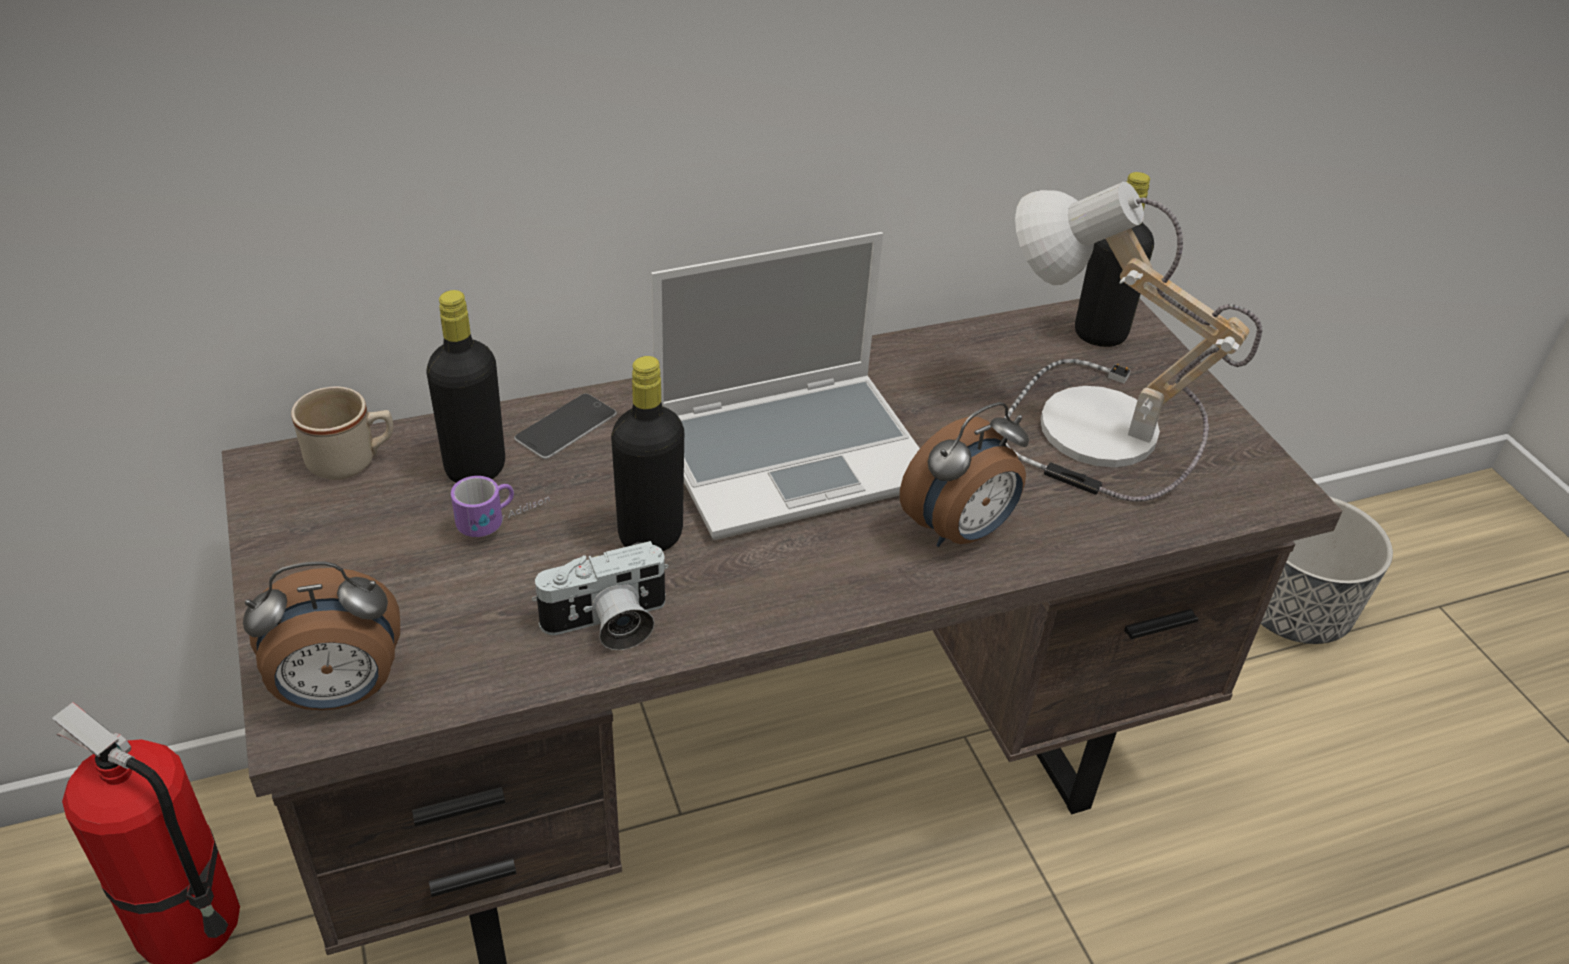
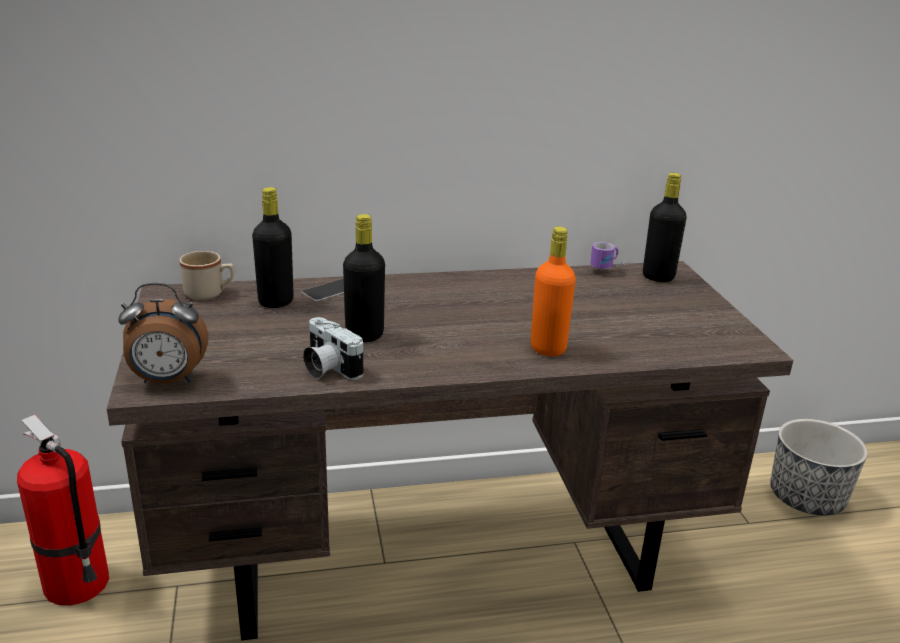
camera: 10 degrees right, 15 degrees down
mug [451,476,550,537] -> mug moved to [590,242,631,270]
camera [532,541,669,650] -> camera turned 60 degrees clockwise [303,317,363,380]
laptop [651,232,920,540] -> none
alarm clock [900,402,1029,547] -> orange bottle [531,227,576,356]
table lamp [1004,182,1263,502] -> none

